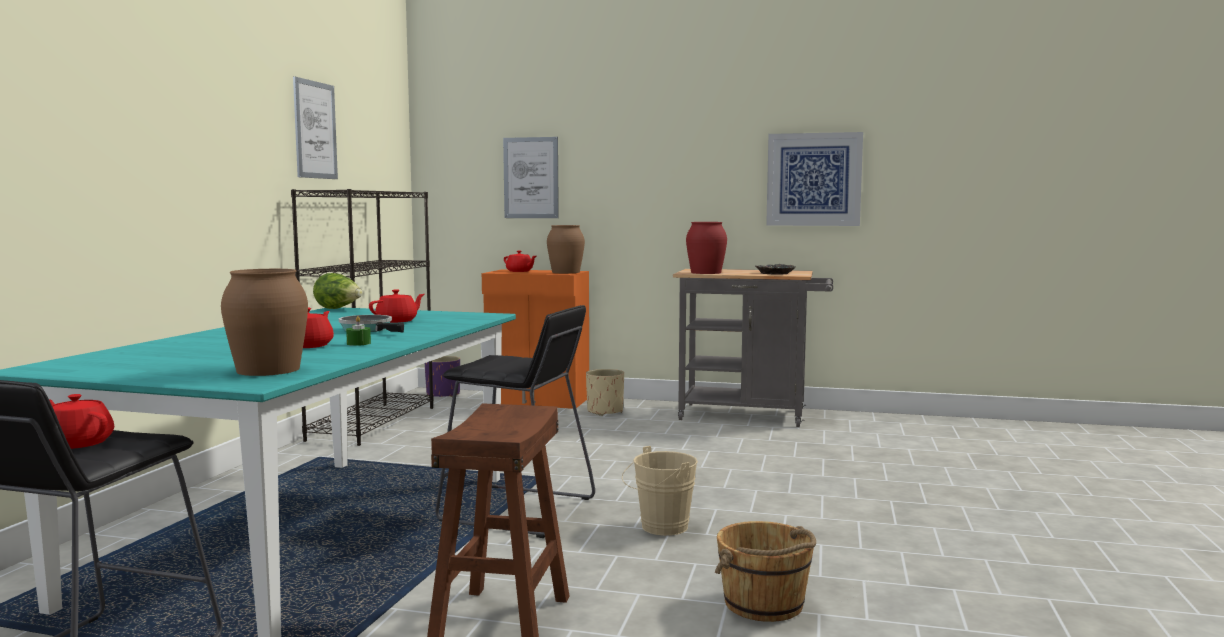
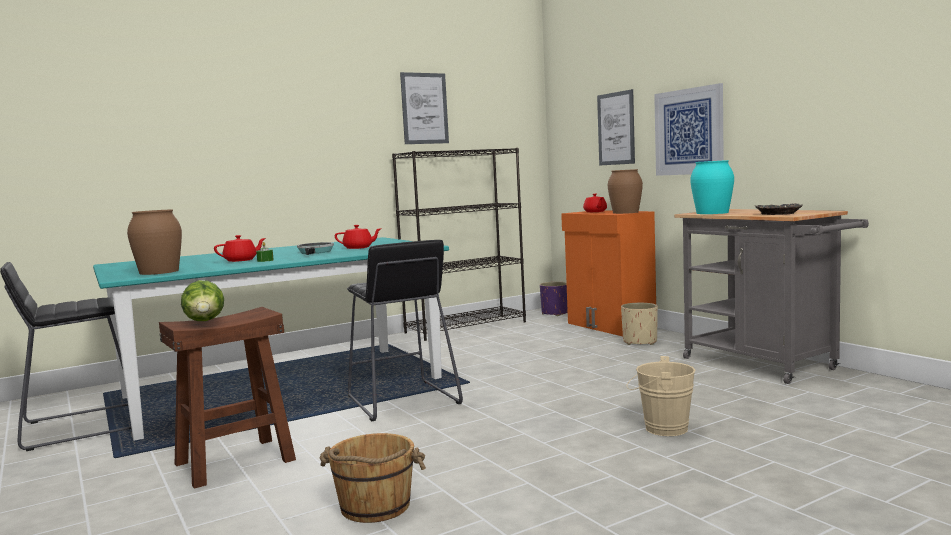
camera: 45 degrees right, 0 degrees up
red teapot [49,394,114,449] -> none
lettuce [313,273,363,309] -> lettuce moved to [181,280,224,321]
beige bucket [622,446,698,536] -> beige bucket moved to [627,356,695,436]
red vase [686,222,727,274] -> turquoise vase [690,160,734,214]
picture [766,132,863,226] -> picture moved to [654,83,724,176]

